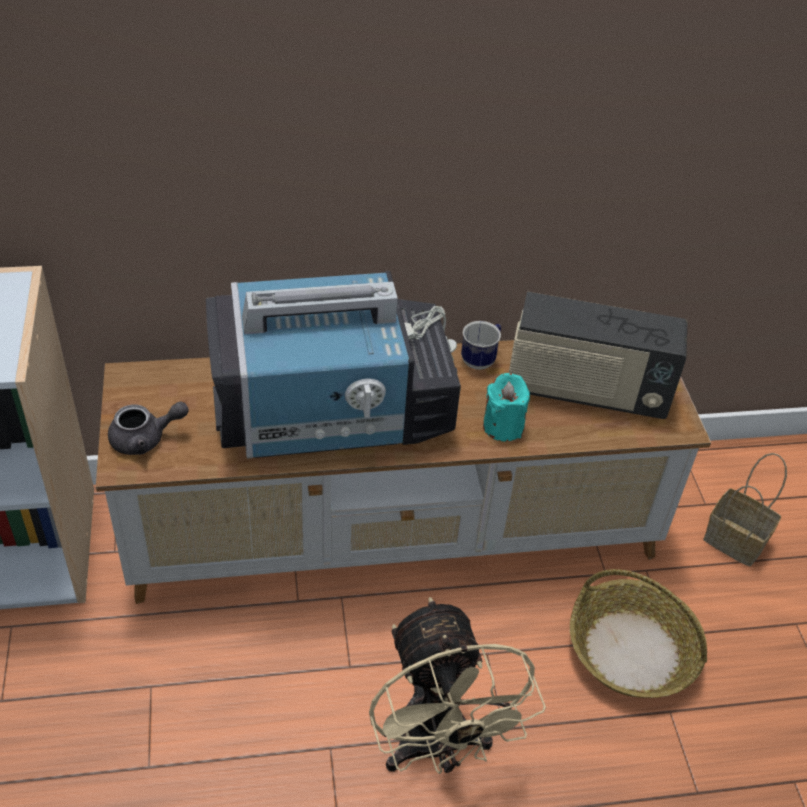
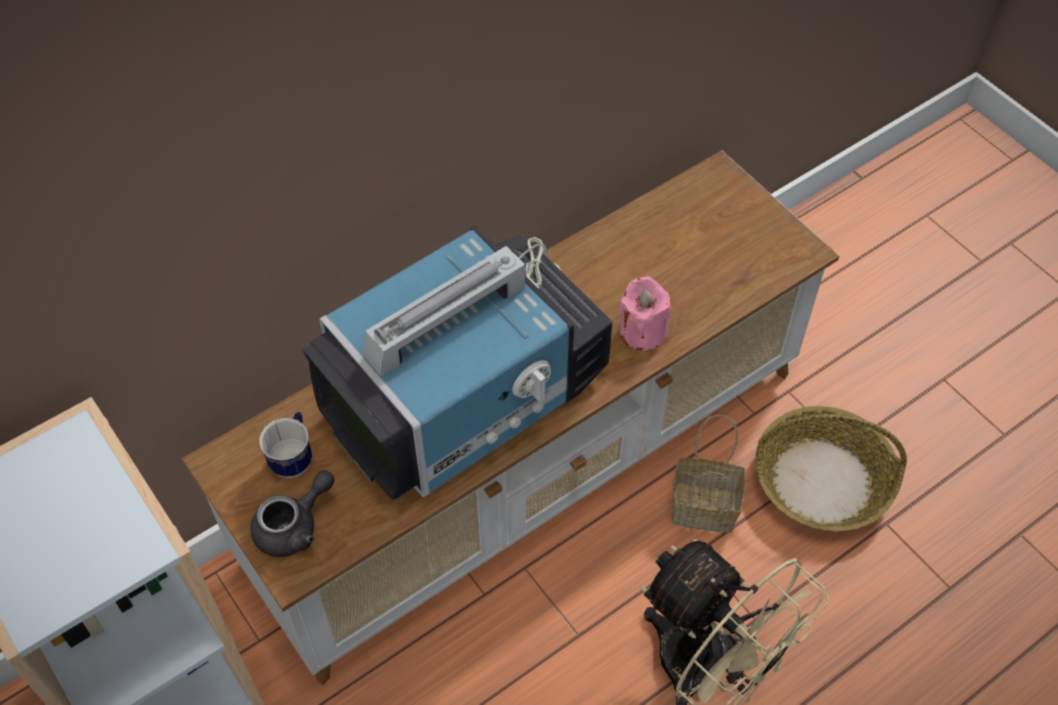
camera: 25 degrees left, 10 degrees up
mug [461,321,501,370] -> mug moved to [259,412,312,478]
turquoise candle [483,373,530,441] -> pink candle [619,276,671,351]
radio [509,292,688,419] -> none
basket [703,453,787,566] -> basket moved to [672,415,745,533]

